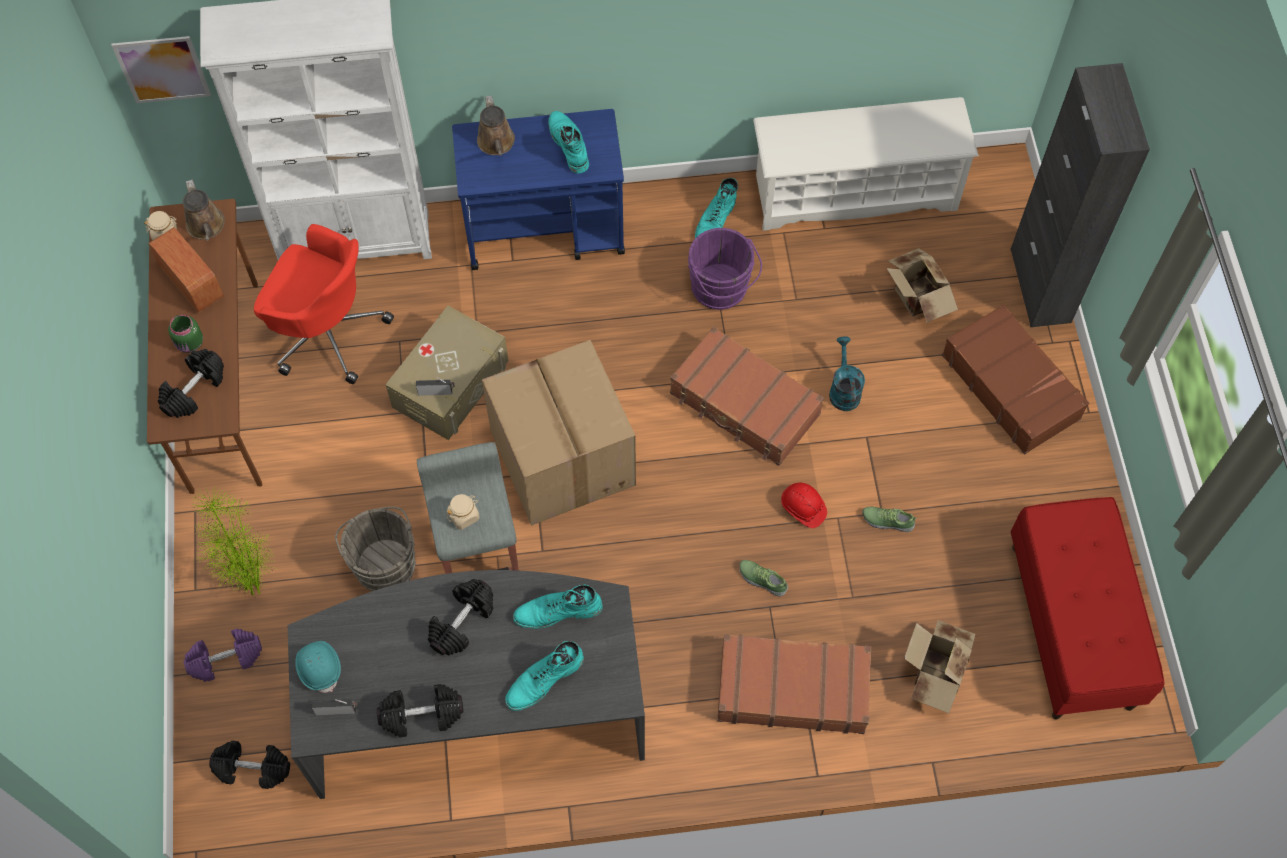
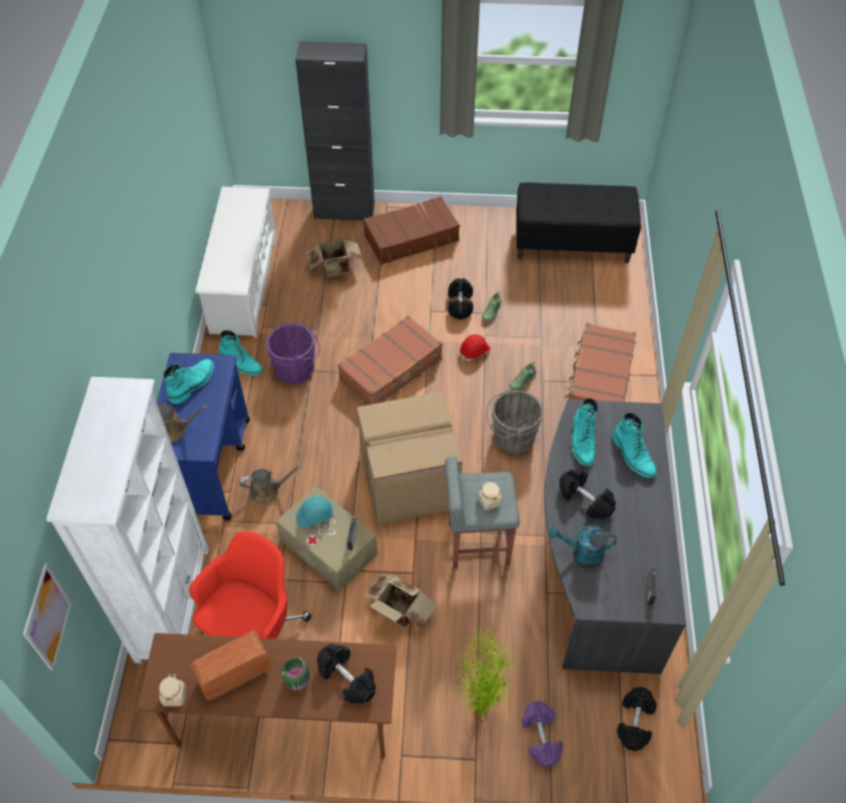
camera: 80 degrees left, 10 degrees down
brown watering can [183,179,225,241] -> brown watering can moved to [239,465,302,504]
turquoise hard hat [295,641,341,693] -> turquoise hard hat moved to [296,496,334,528]
grey bucket [335,507,416,591] -> grey bucket moved to [487,389,543,453]
black dumbbell [377,684,463,738] -> black dumbbell moved to [448,278,473,320]
turquoise boot [548,111,589,174] -> turquoise boot turned 135 degrees clockwise [163,359,214,404]
turquoise watering can [829,337,865,411] -> turquoise watering can moved to [548,525,616,566]
cardboard box [904,620,975,713] -> cardboard box moved to [364,573,437,630]
red bench [1011,497,1165,720] -> black bench [516,183,641,263]

